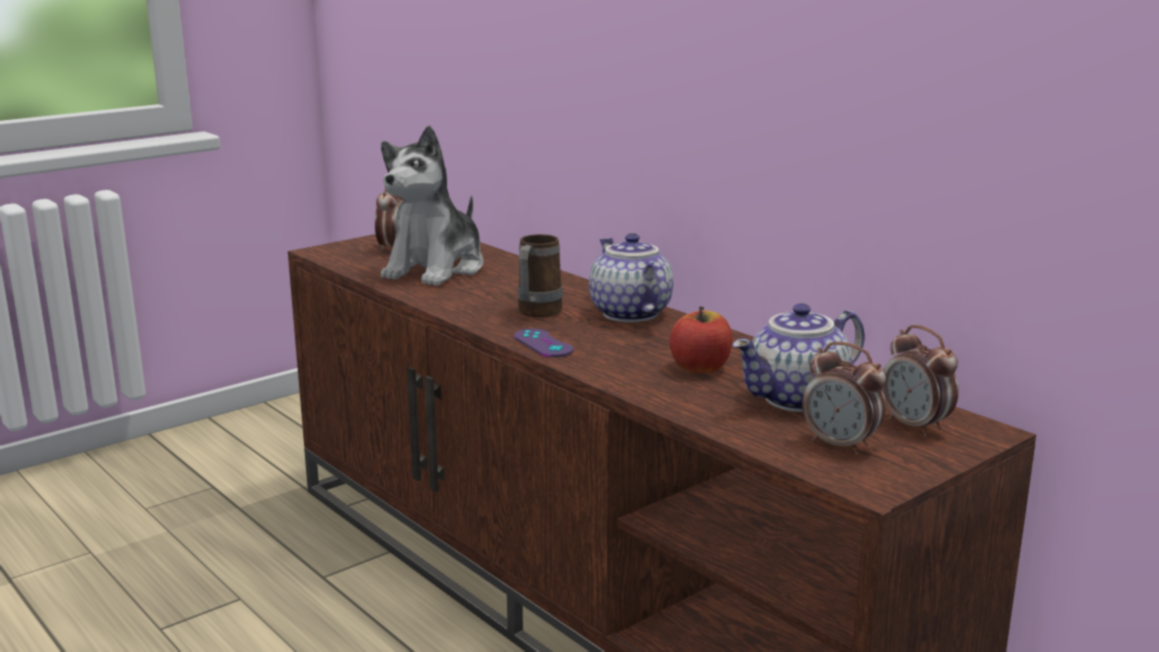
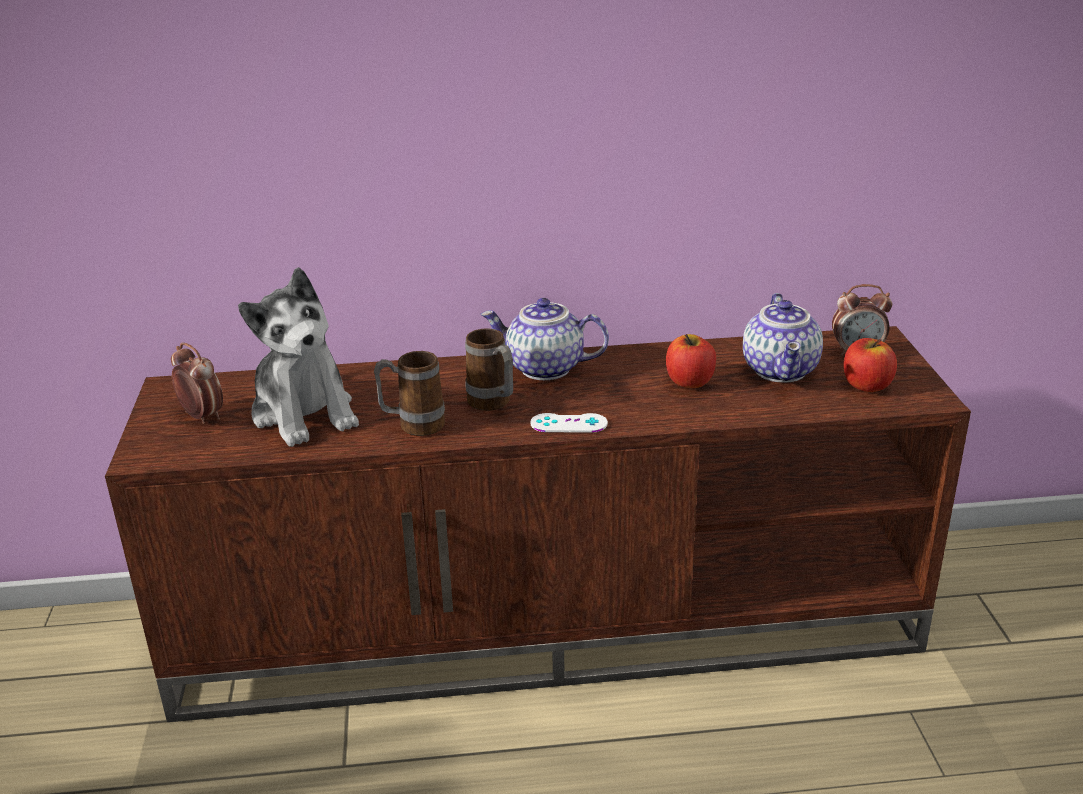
camera: 55 degrees left, 10 degrees up
purple game controller [514,328,573,357] -> white game controller [530,413,608,433]
alarm clock [802,342,886,455] -> apple [844,338,897,392]
none -> mug [374,351,445,436]

